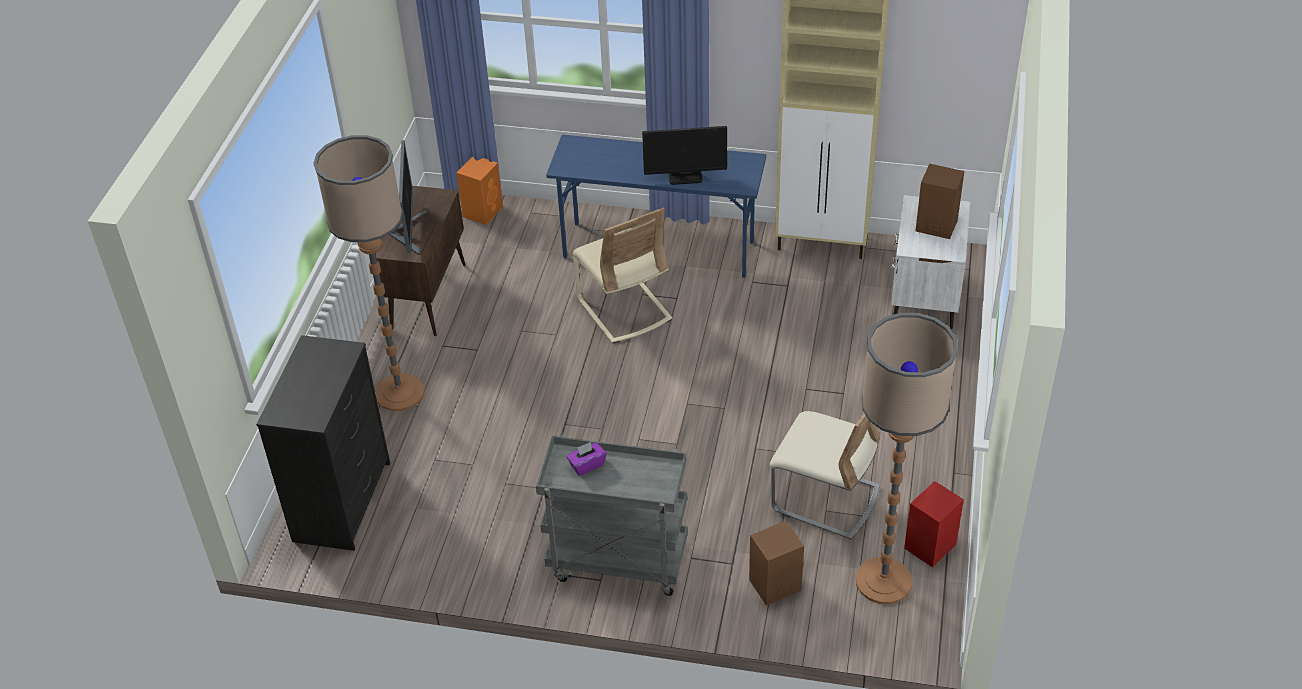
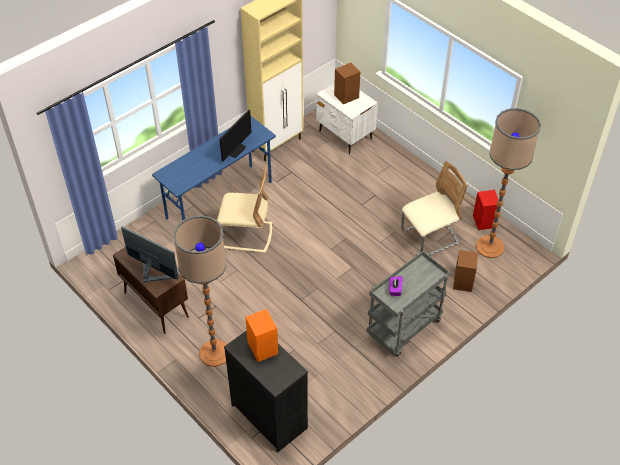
camera: 55 degrees left, 5 degrees up
orange speaker [456,156,503,225] -> orange speaker moved to [245,309,278,362]

